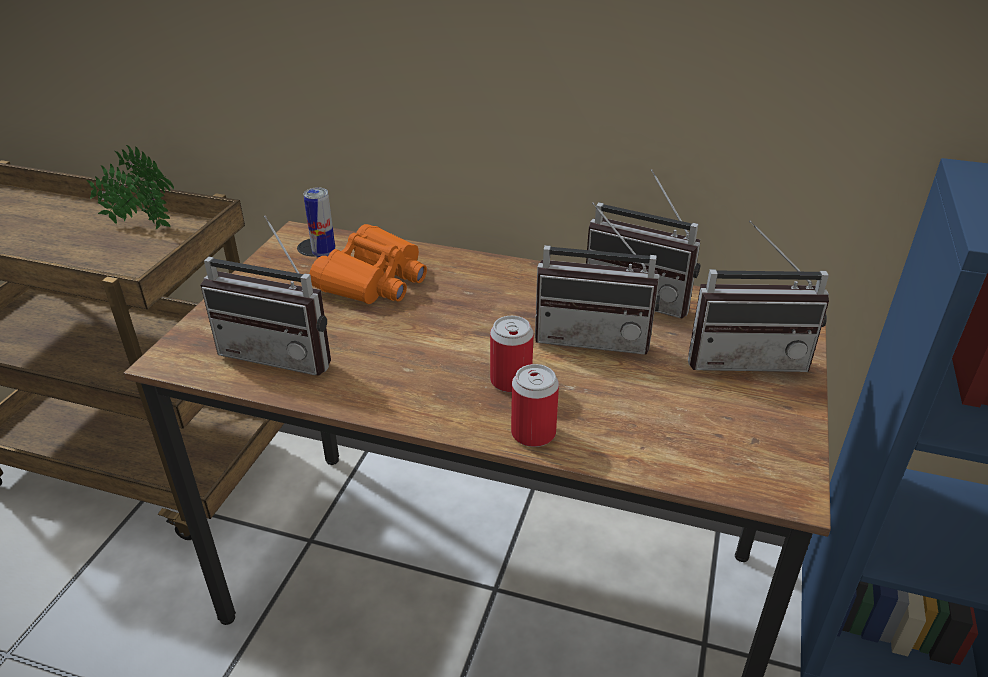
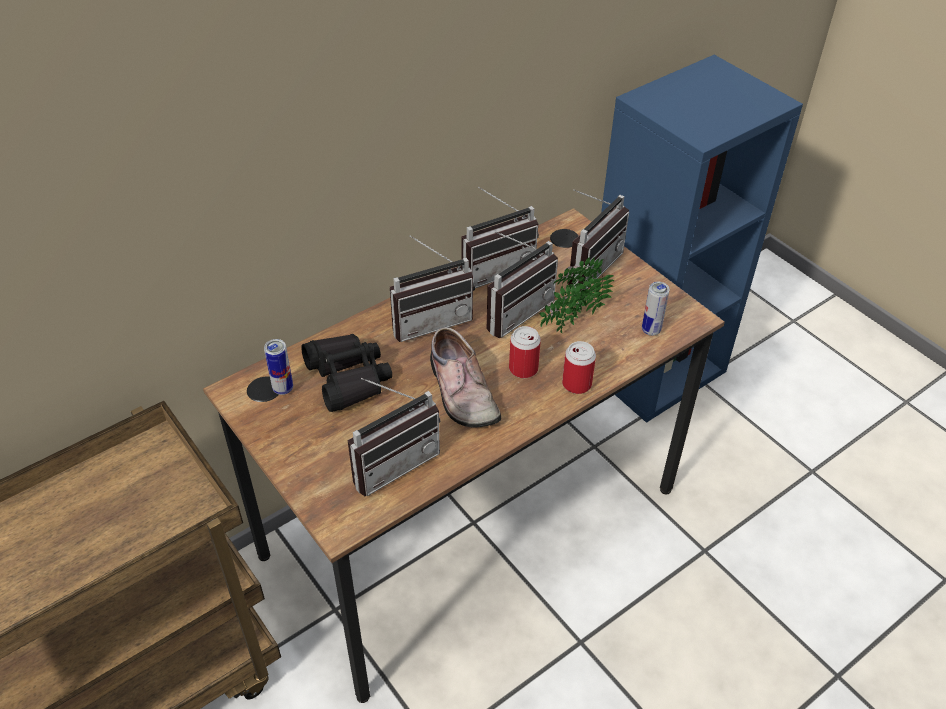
camera: 55 degrees left, 10 degrees up
potted plant [87,145,174,229] -> potted plant moved to [540,257,614,333]
orange binoculars [309,224,427,304] -> black binoculars [301,334,392,412]
none -> radio [390,235,475,342]
none -> shoe [430,327,501,428]
none -> can [642,282,670,336]

